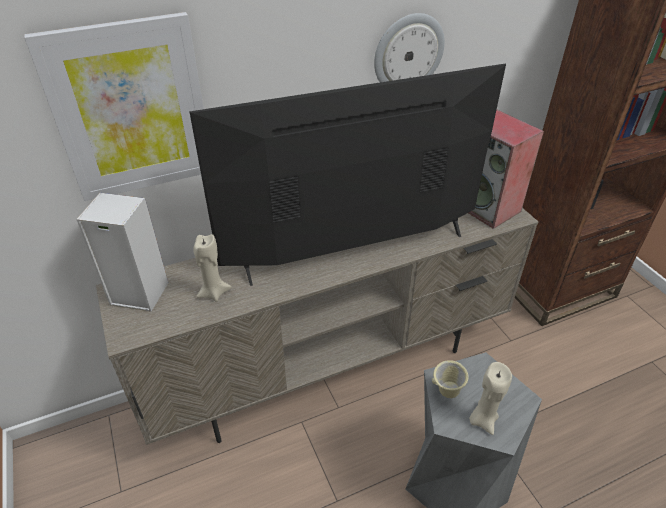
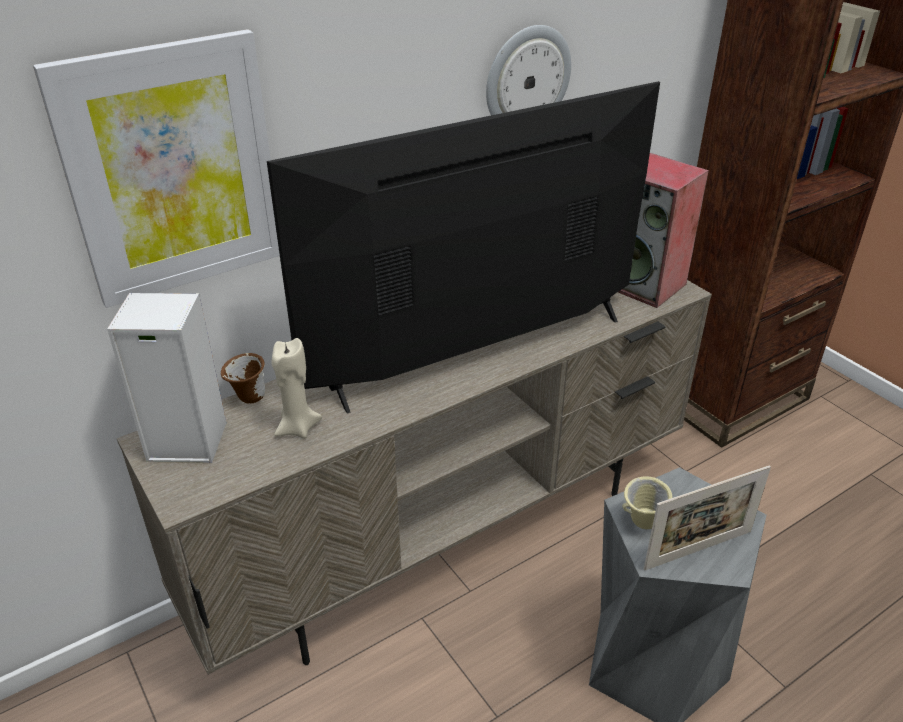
camera: 10 degrees left, 5 degrees down
beige candle [469,362,512,435] -> picture frame [644,465,771,570]
none -> brown mug [221,353,265,403]

